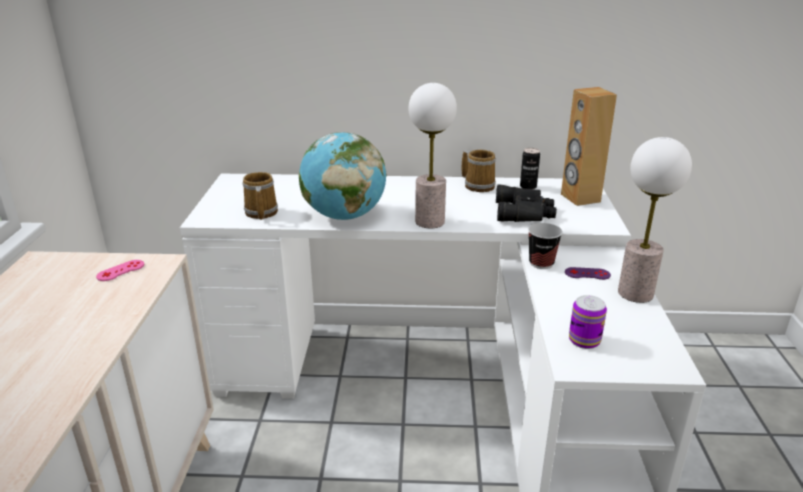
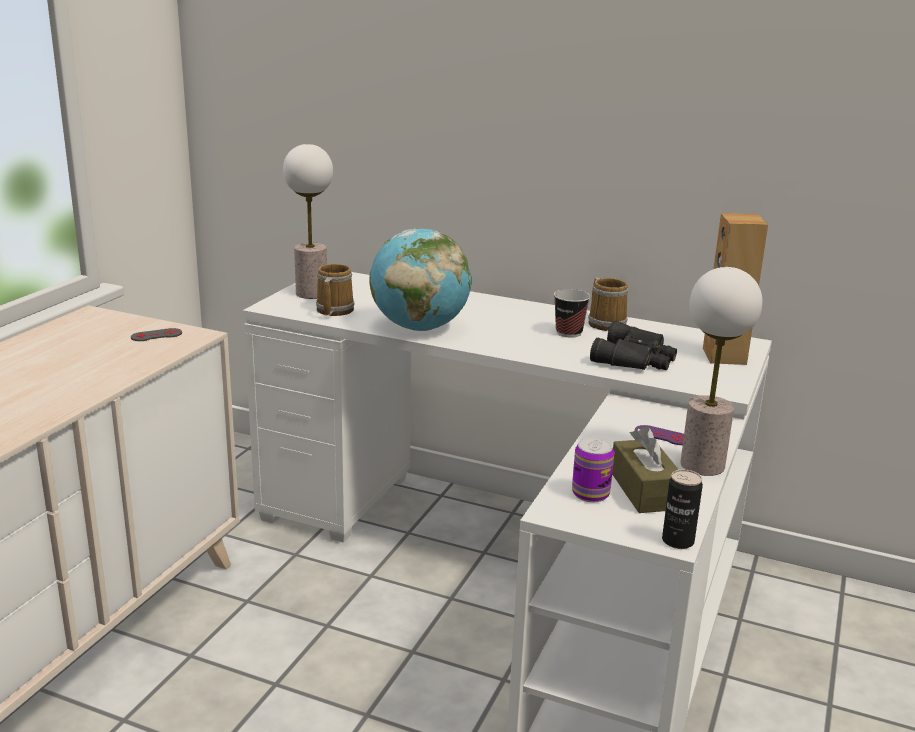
camera: 20 degrees right, 5 degrees down
pink game controller [96,260,144,281] -> grey game controller [131,328,182,341]
table lamp [408,83,457,228] -> table lamp moved to [283,144,333,299]
can [520,148,540,189] -> can moved to [662,469,703,549]
cup [528,223,563,269] -> cup moved to [554,289,590,338]
none -> brown tissue box [612,426,679,513]

